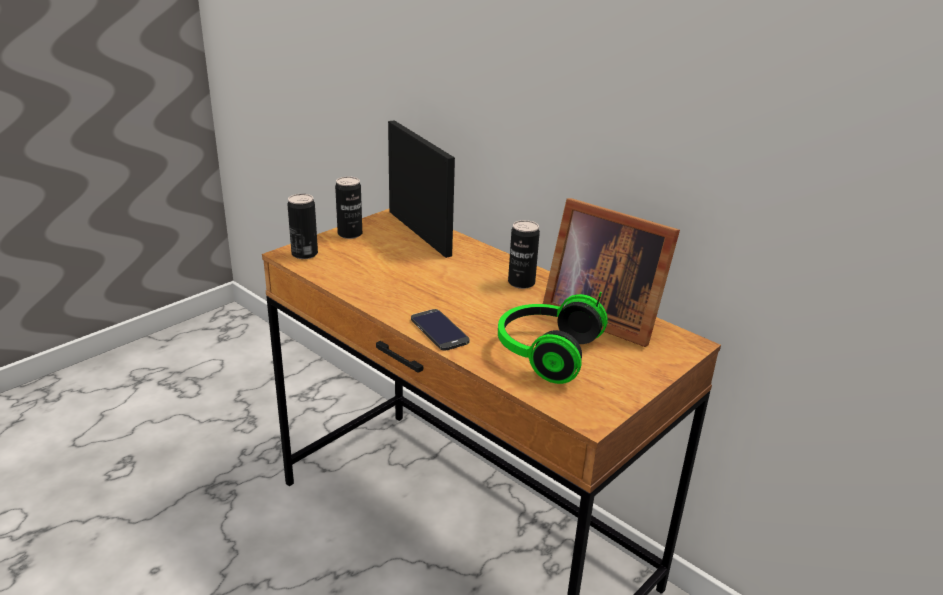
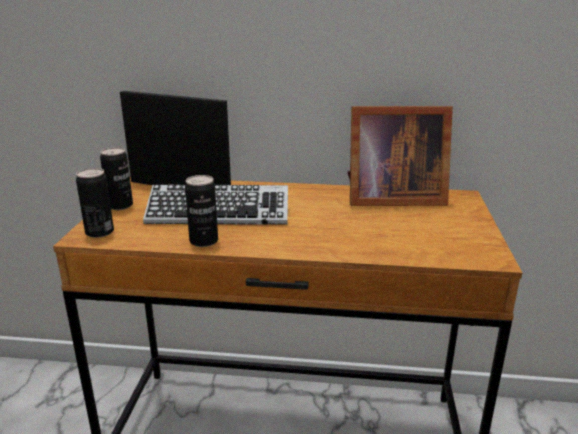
camera: 35 degrees left, 5 degrees down
phone [411,309,470,351] -> none
headphones [498,291,608,384] -> none
can [508,220,540,289] -> can moved to [185,175,218,247]
none -> keyboard [143,185,288,225]

